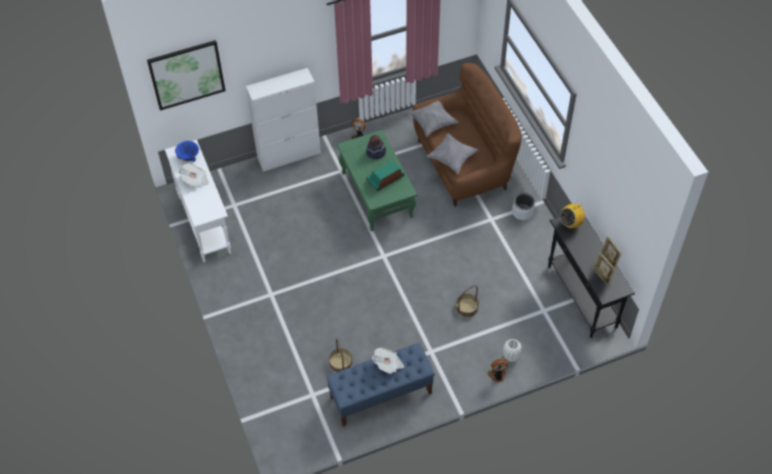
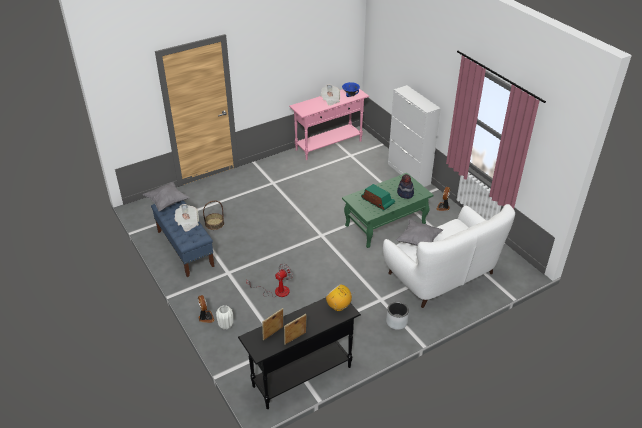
camera: 80 degrees right, 15 degrees down
picture [147,40,226,111] -> none
white console table [165,140,231,262] -> pink console table [289,89,369,160]
grey pillow [408,101,459,136] -> grey pillow moved to [143,182,190,211]
brown sofa [413,63,522,207] -> white sofa [383,204,515,308]
basket [456,285,479,317] -> fan [246,264,293,298]

